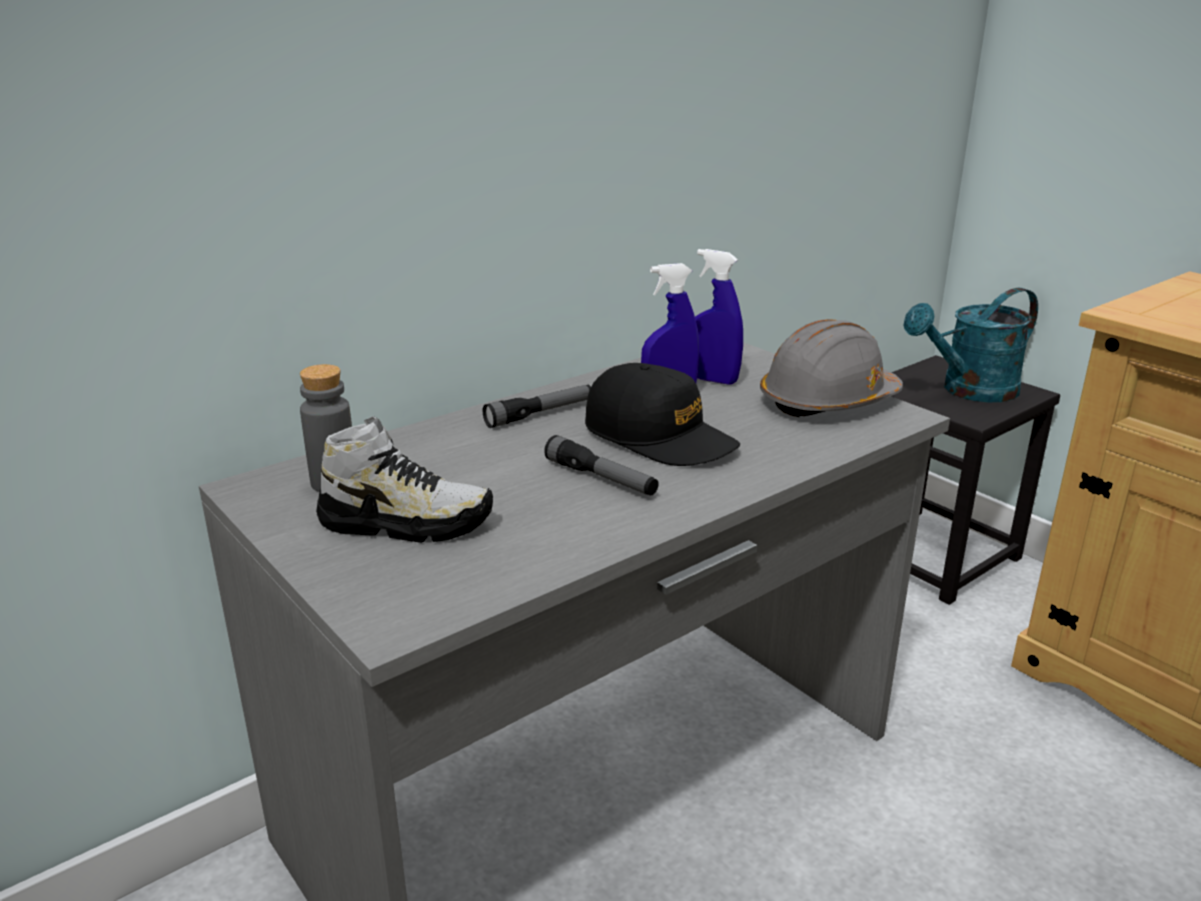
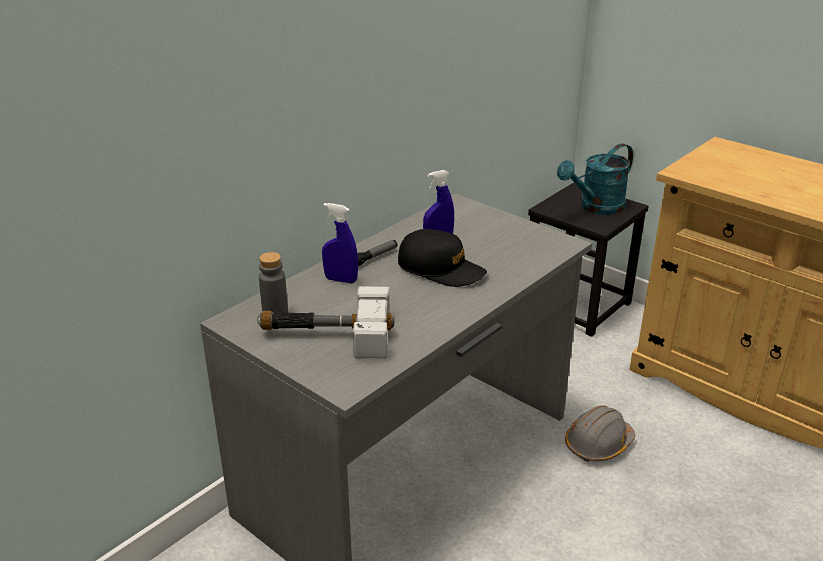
camera: 10 degrees left, 5 degrees up
shoe [316,416,493,543] -> hammer [257,286,394,358]
flashlight [544,435,659,495] -> none
blue spray bottle [695,249,743,385] -> blue spray bottle moved to [322,203,358,283]
grey hard hat [760,319,903,417] -> grey hard hat moved to [565,405,635,462]

